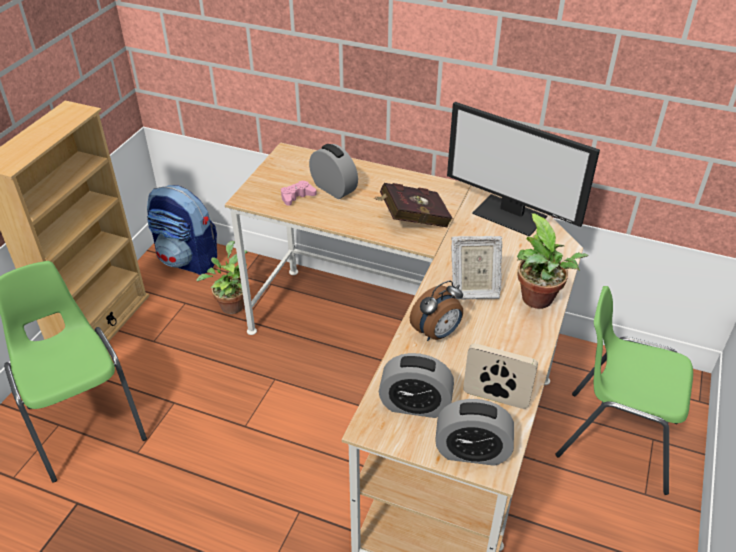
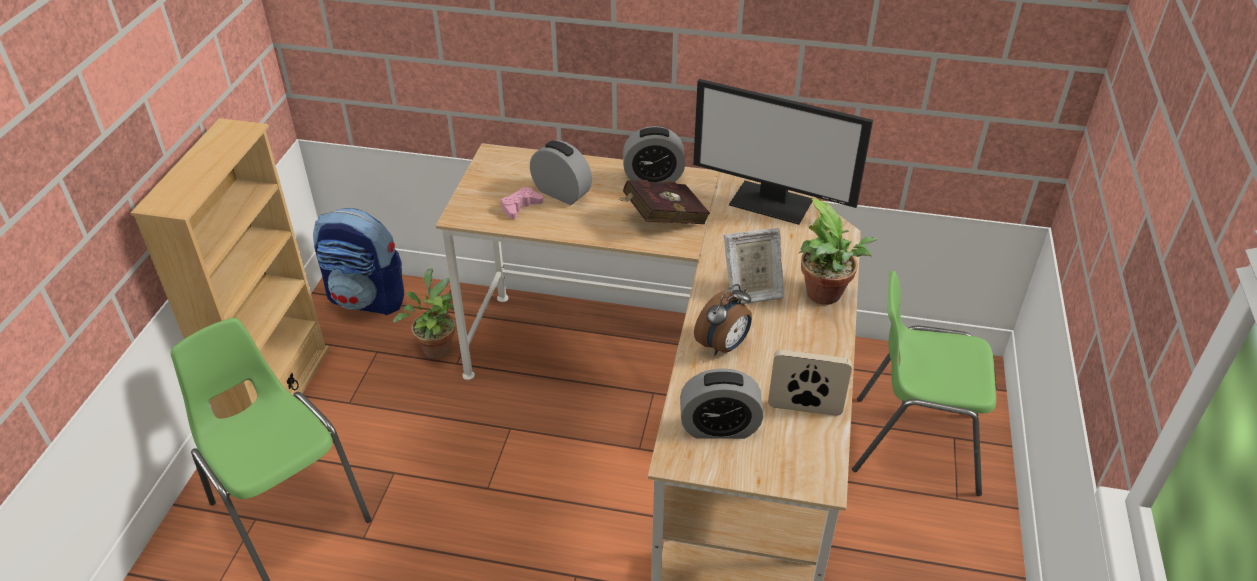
camera: 10 degrees left, 0 degrees up
alarm clock [435,399,514,466] -> alarm clock moved to [623,126,685,183]

